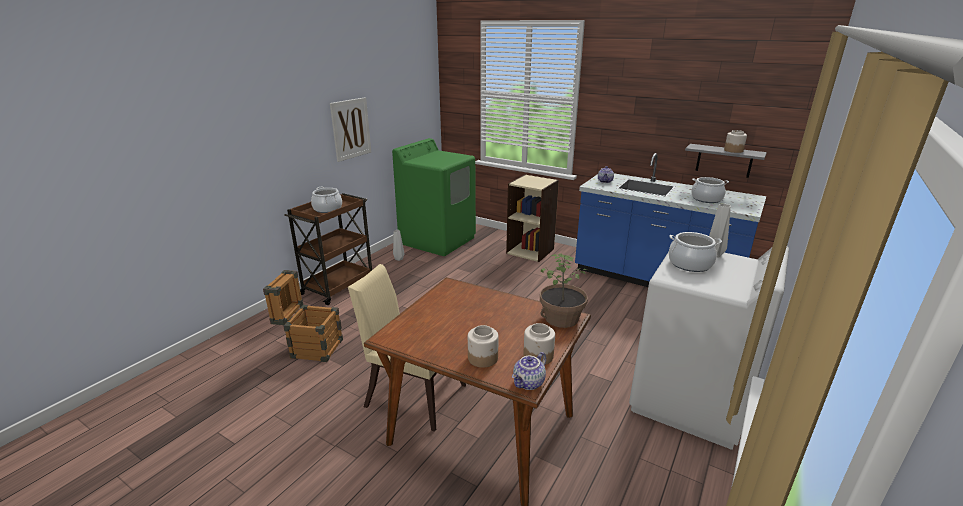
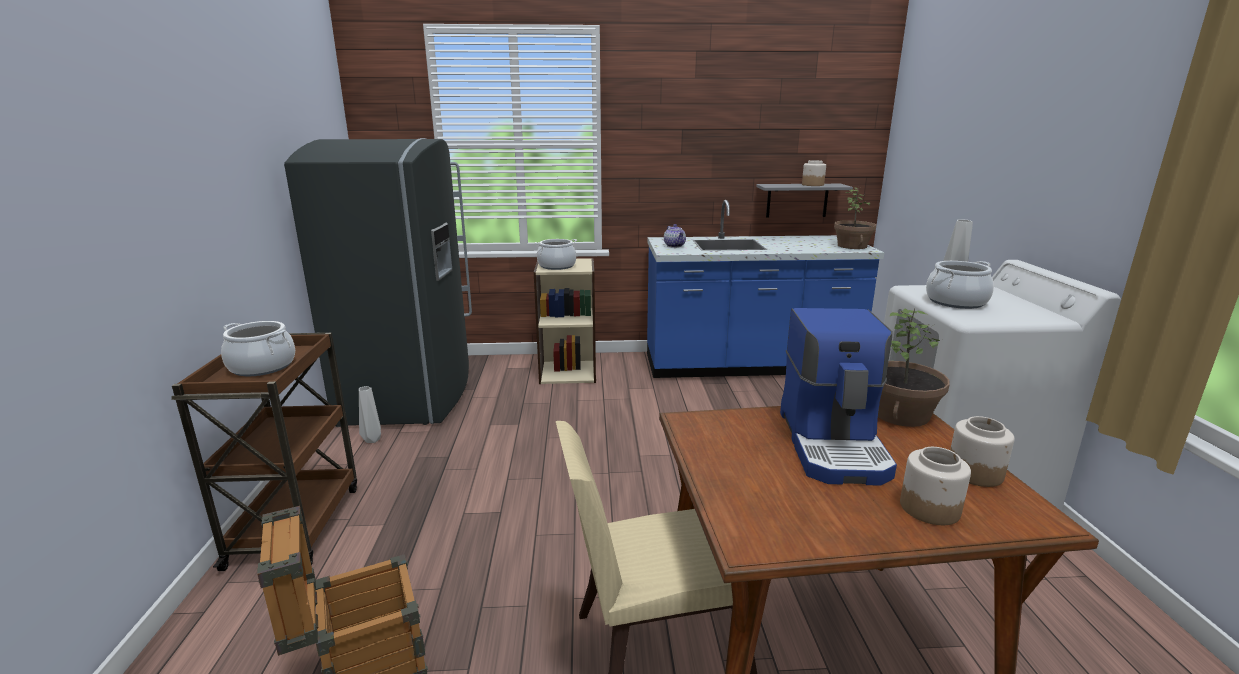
camera: 35 degrees left, 5 degrees down
picture [330,97,371,162] -> none
green washing machine [392,138,476,256] -> grey fridge [284,138,472,427]
teapot [512,352,546,390] -> none
cooking pot [691,177,729,203] -> cooking pot moved to [535,239,577,270]
none -> coffee machine [780,308,897,486]
none -> potted plant [834,187,876,249]

